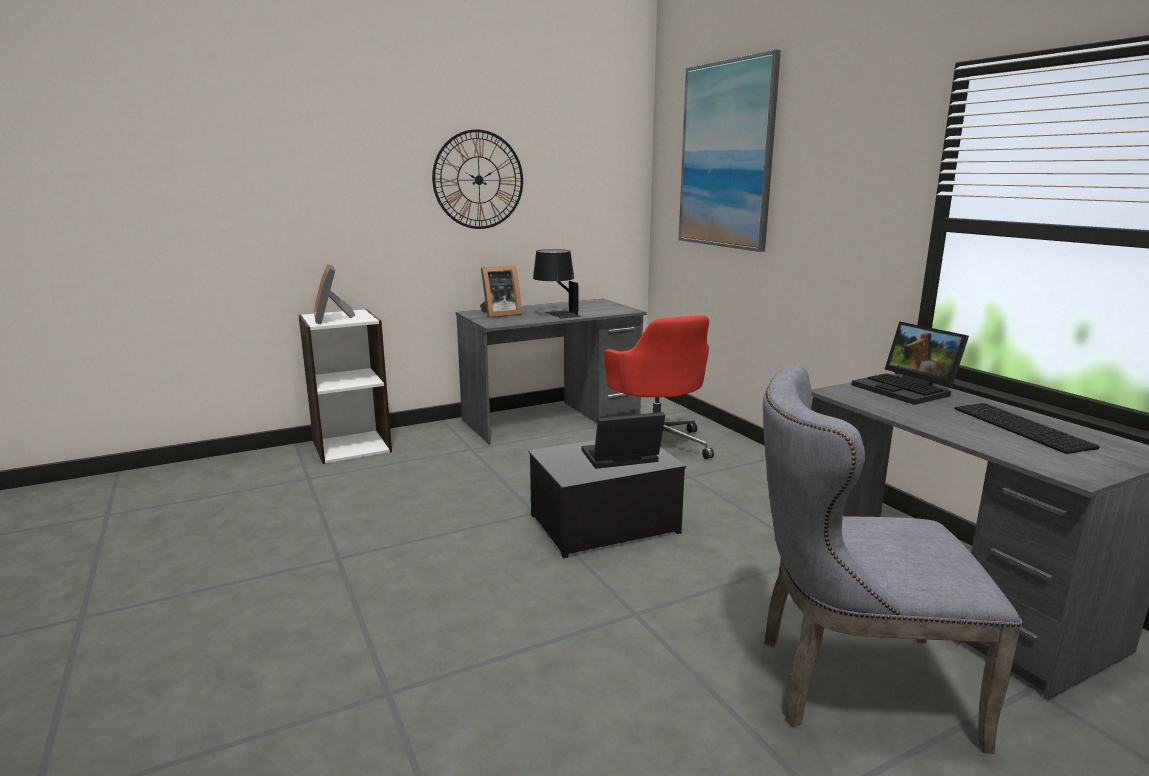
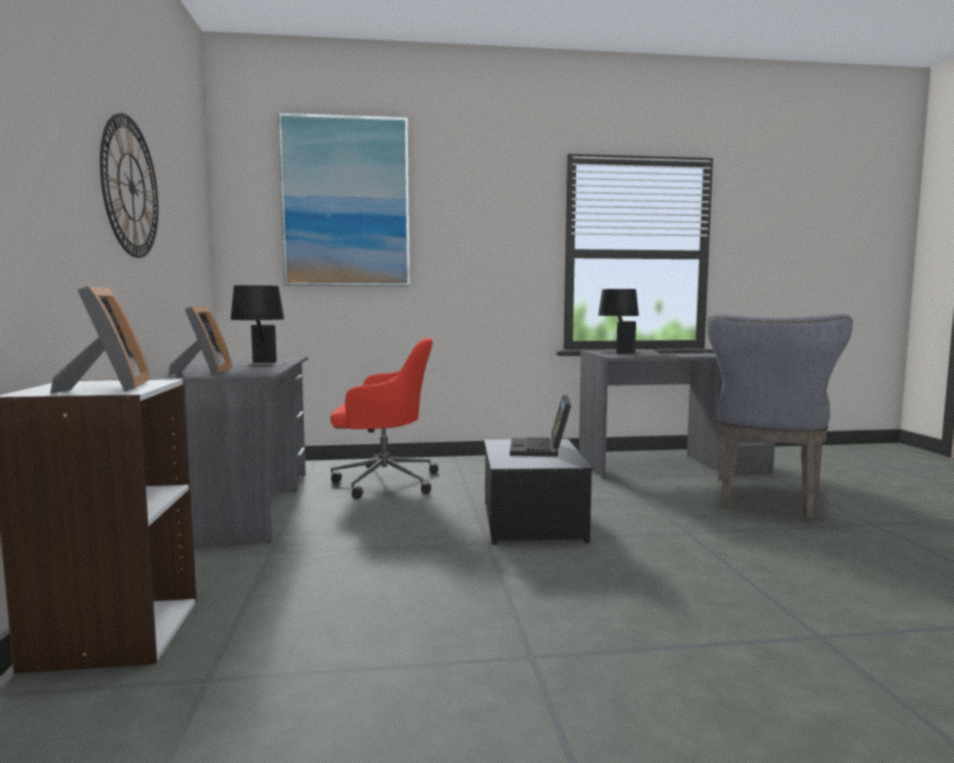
camera: 70 degrees left, 10 degrees down
picture frame [314,264,356,324] -> picture frame turned 105 degrees counterclockwise [50,286,151,393]
laptop [852,321,969,405] -> black table lamp [598,289,642,354]

